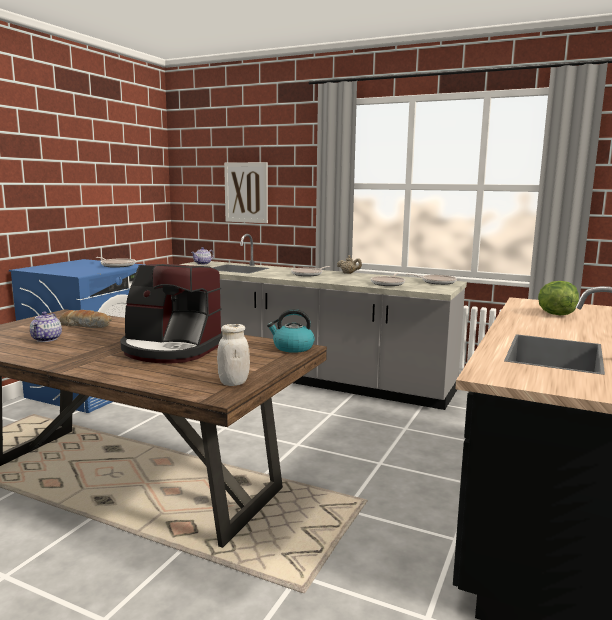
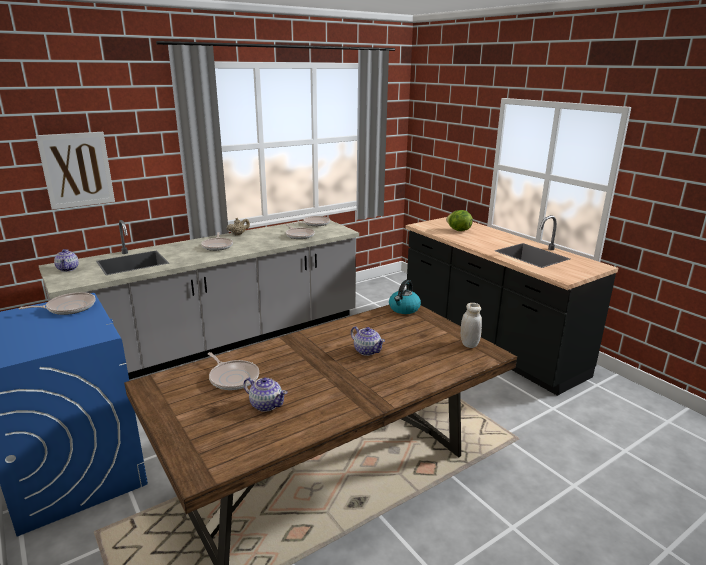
camera: 60 degrees left, 10 degrees up
bread [59,310,112,328] -> frying pan [208,352,259,390]
coffee machine [120,264,223,364] -> teapot [351,326,385,356]

